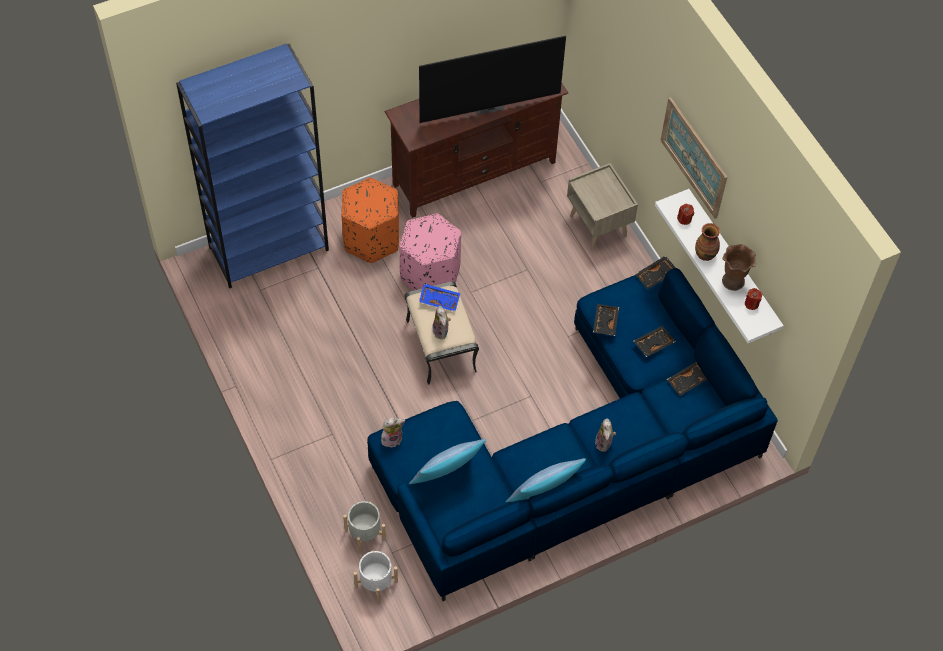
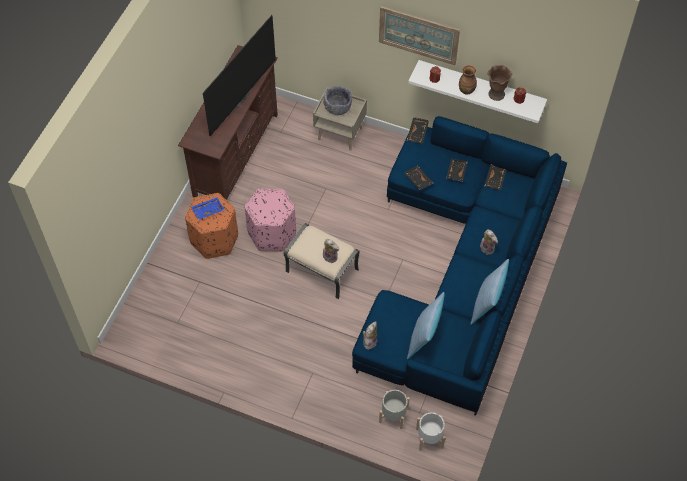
camera: 40 degrees left, 0 degrees up
blue bookcase [176,44,329,289] -> none
blue tray [419,284,460,312] -> blue tray moved to [191,198,225,220]
none -> grey bowl [323,86,352,115]

